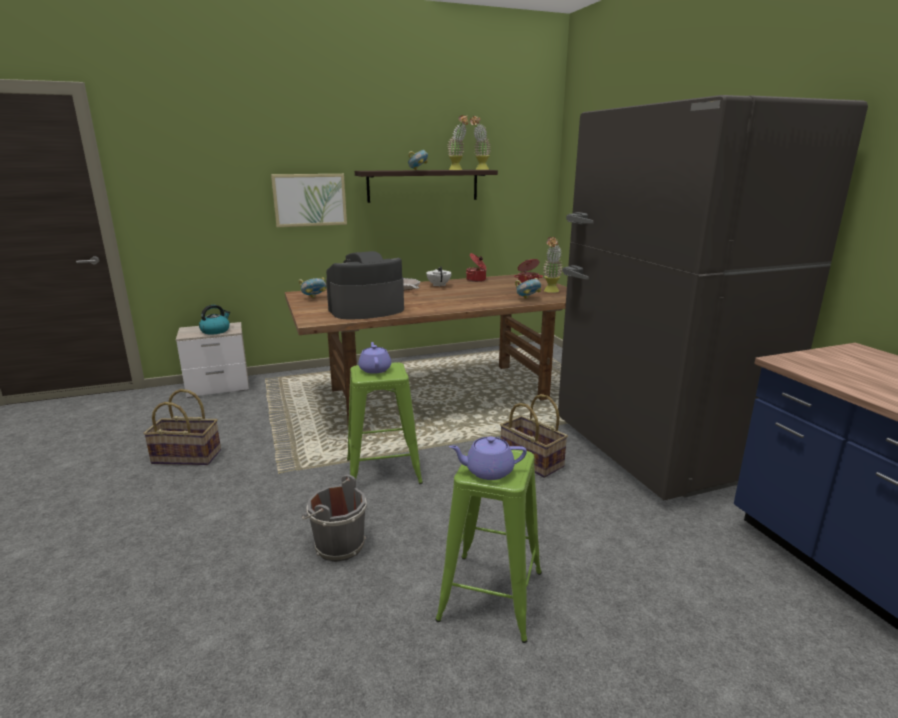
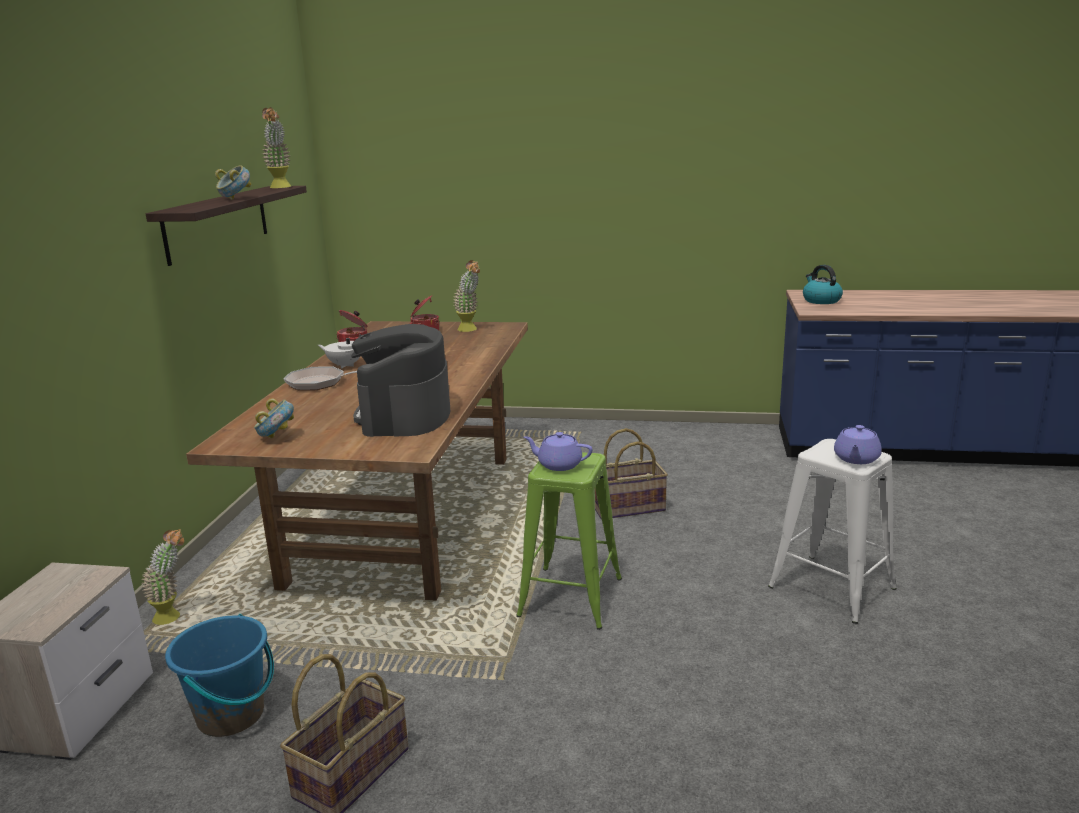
camera: 60 degrees left, 0 degrees up
kettle [199,305,230,335] -> kettle moved to [803,265,843,304]
picture [271,174,347,227] -> none
grey bucket [302,475,367,562] -> none
green stool [435,447,542,643] -> white stool [768,439,897,624]
potted plant [447,115,468,170] -> potted plant moved to [141,529,184,625]
bowl [515,278,541,299] -> none
grey fridge [558,95,868,500] -> none
none -> blue bucket [165,614,274,737]

